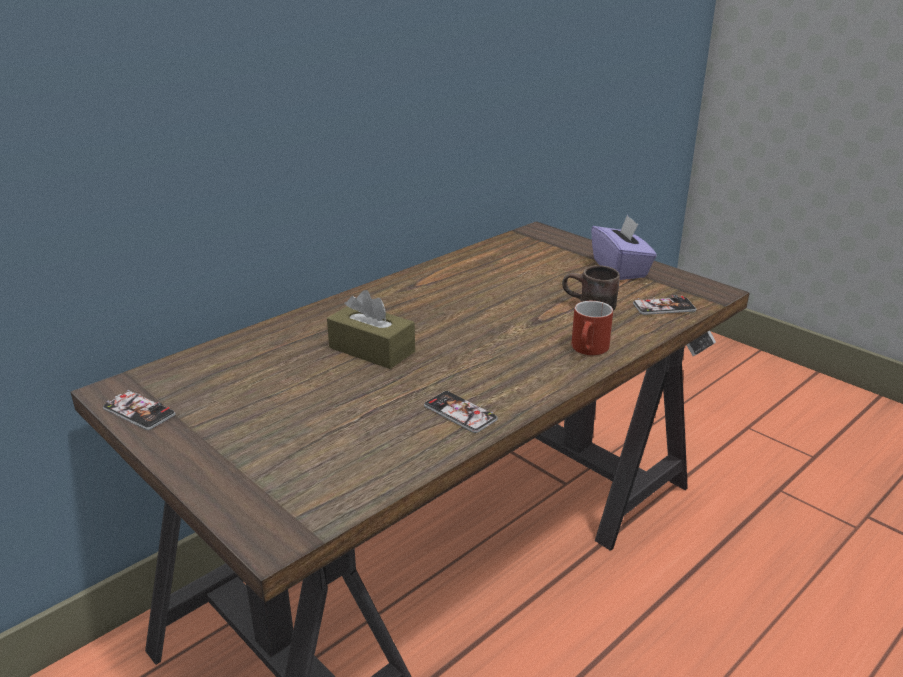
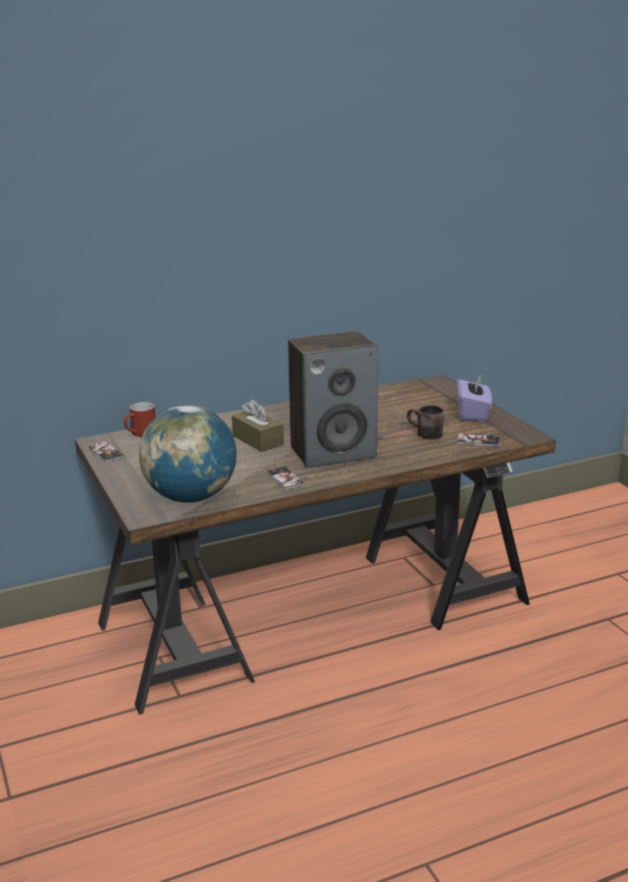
camera: 20 degrees right, 5 degrees down
red mug [572,301,613,355] -> red mug moved to [124,402,156,437]
none -> globe [139,405,237,503]
none -> speaker [288,331,378,468]

